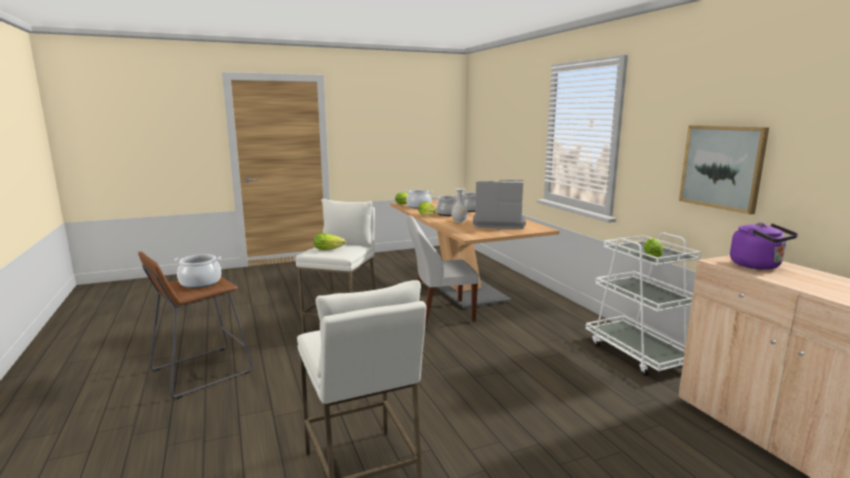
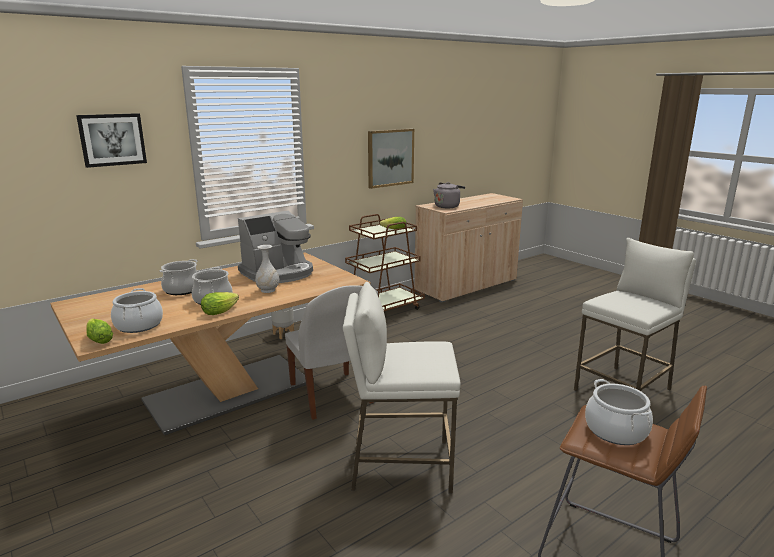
camera: 105 degrees left, 5 degrees up
lettuce [314,233,346,250] -> none
coffee machine [473,180,526,229] -> coffee machine turned 120 degrees counterclockwise [238,211,313,283]
white cart [585,232,701,376] -> brown cart [345,214,425,311]
purple kettle [730,223,798,270] -> grey kettle [433,182,465,208]
none -> picture [76,113,147,168]
none -> grey planter [271,307,294,339]

